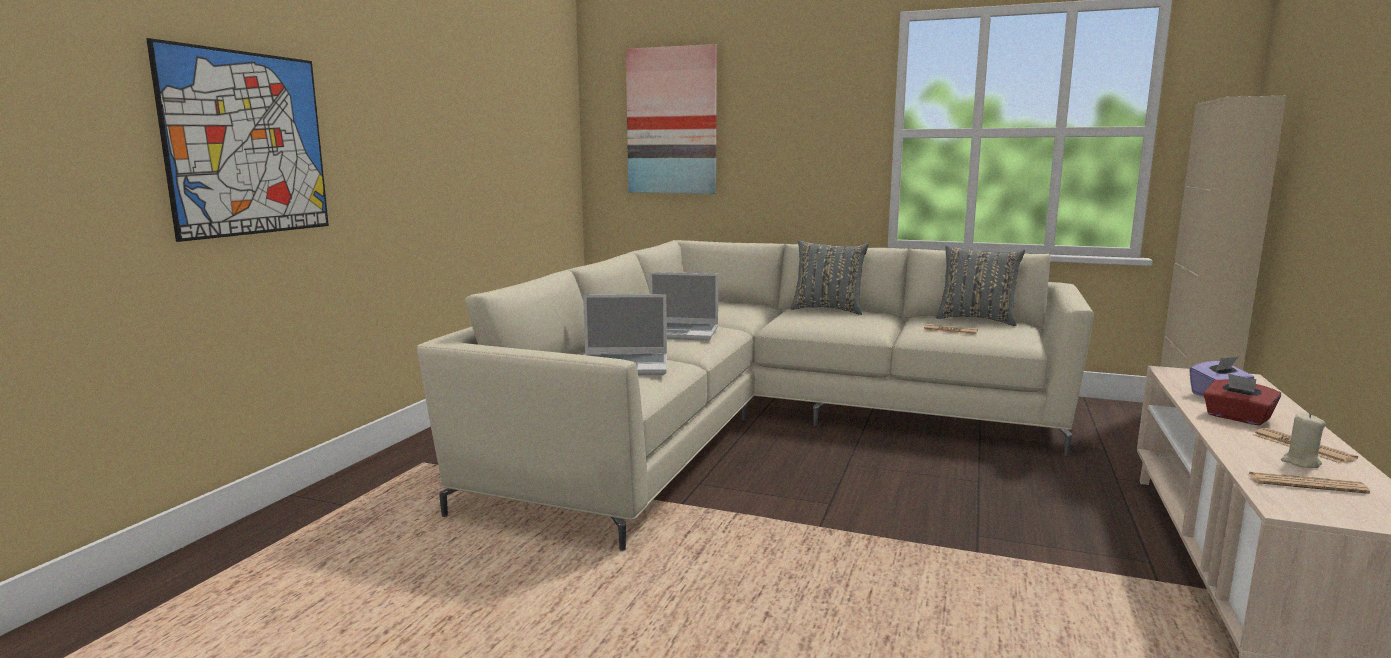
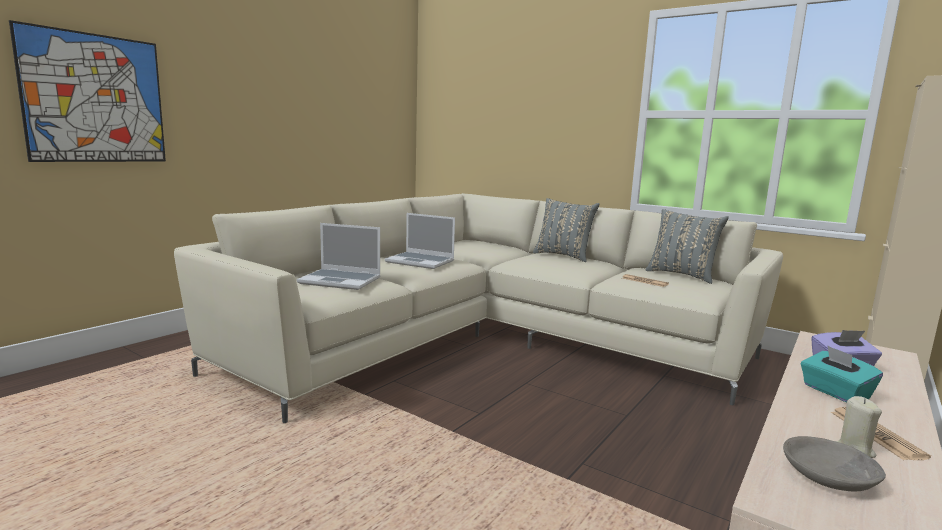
camera: 15 degrees right, 0 degrees up
picture [626,44,717,194] -> none
red tissue box [1203,373,1281,426] -> turquoise tissue box [801,345,883,402]
newspaper [1248,472,1370,494] -> grey bowl [783,436,886,491]

